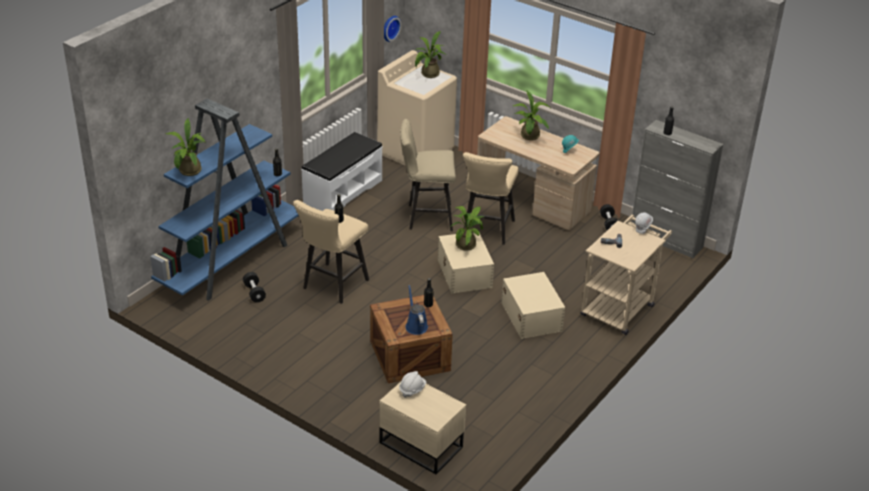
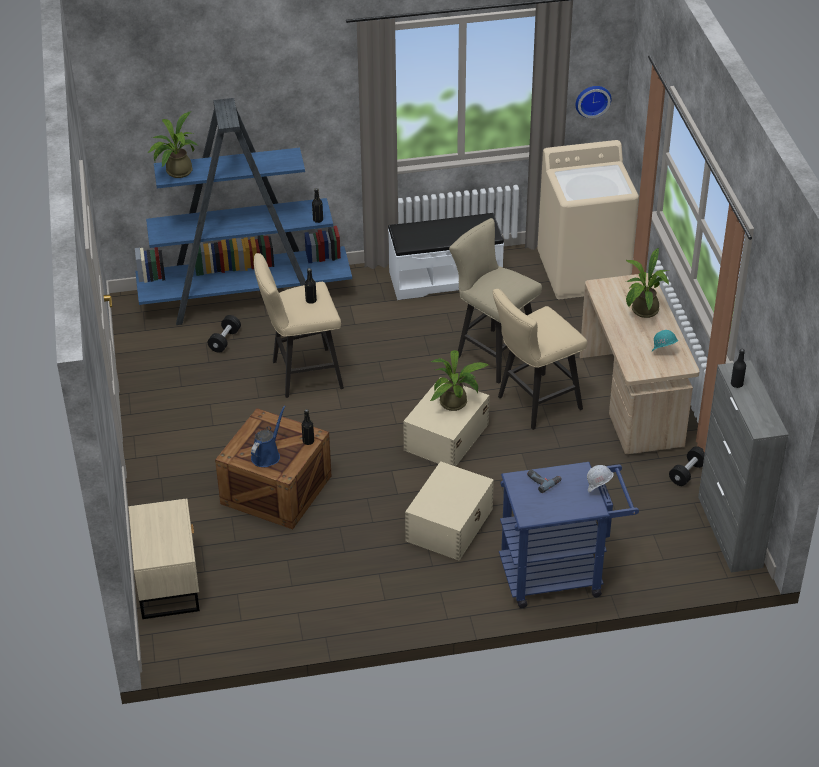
camera: 45 degrees right, 5 degrees up
white hard hat [399,371,427,398] -> none
potted plant [415,31,445,78] -> none
beige cart [580,215,672,335] -> blue cart [499,462,639,608]

